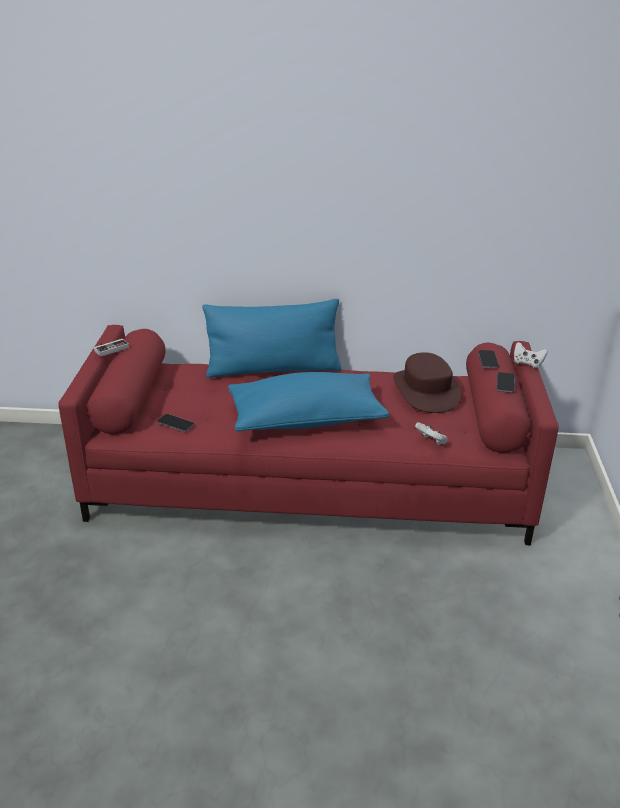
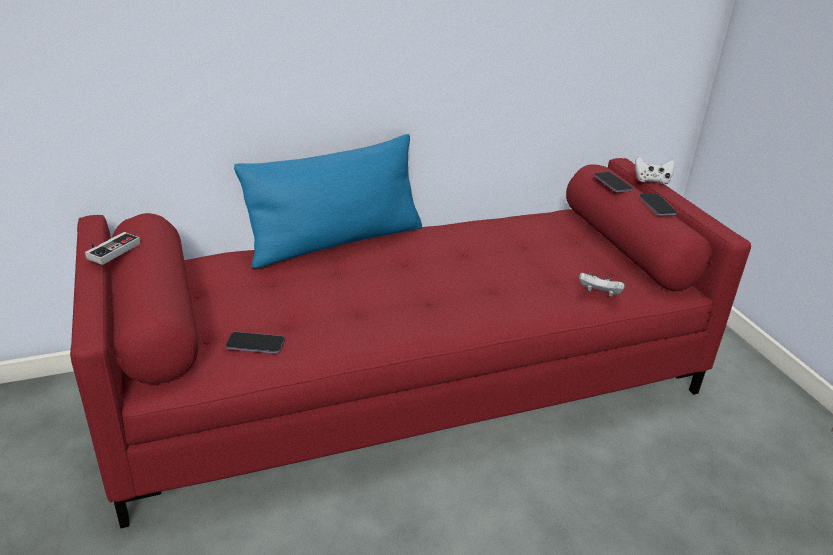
camera: 25 degrees left, 0 degrees up
blue pillow [228,372,389,431] -> none
brown hat [394,352,461,413] -> none

